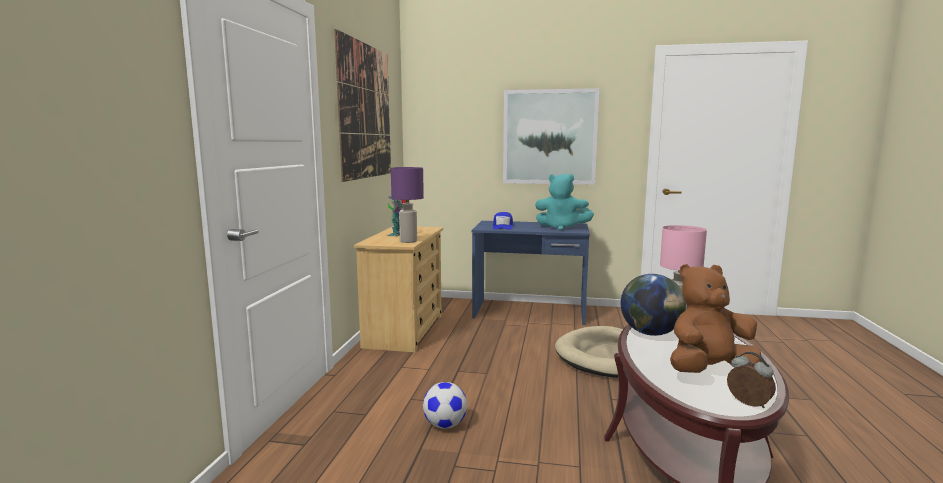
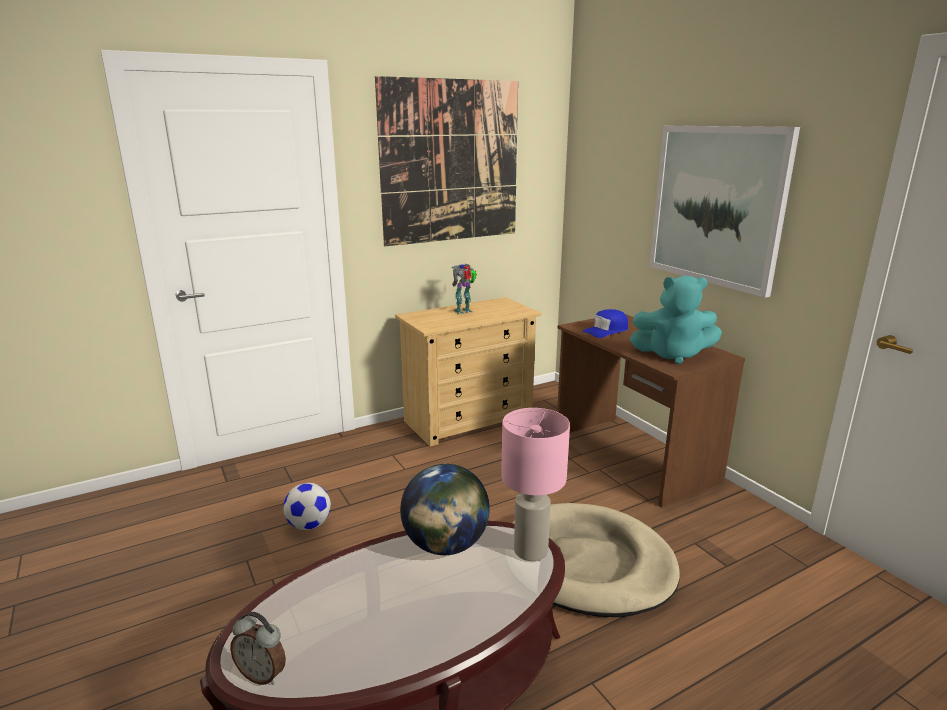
camera: 50 degrees right, 10 degrees up
purple table lamp [391,167,424,243] -> none
blue desk [471,221,590,325] -> brown desk [557,314,745,507]
turquoise plush toy [535,174,594,231] -> turquoise plush toy turned 60 degrees counterclockwise [630,276,722,364]
brown plush toy [670,264,762,373] -> none
alarm clock [727,352,776,408] -> alarm clock turned 105 degrees clockwise [230,612,286,685]

